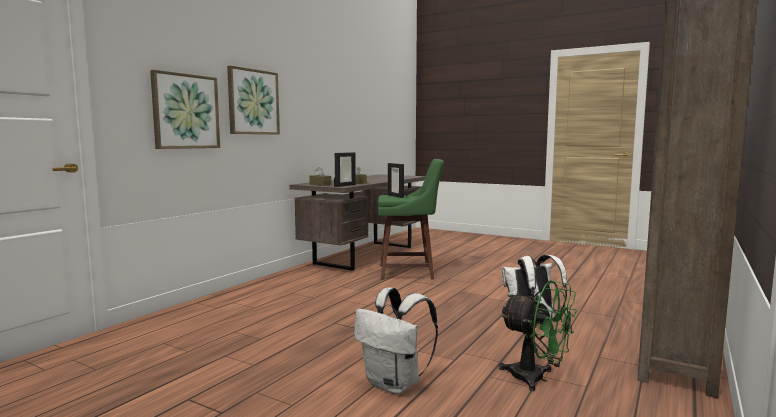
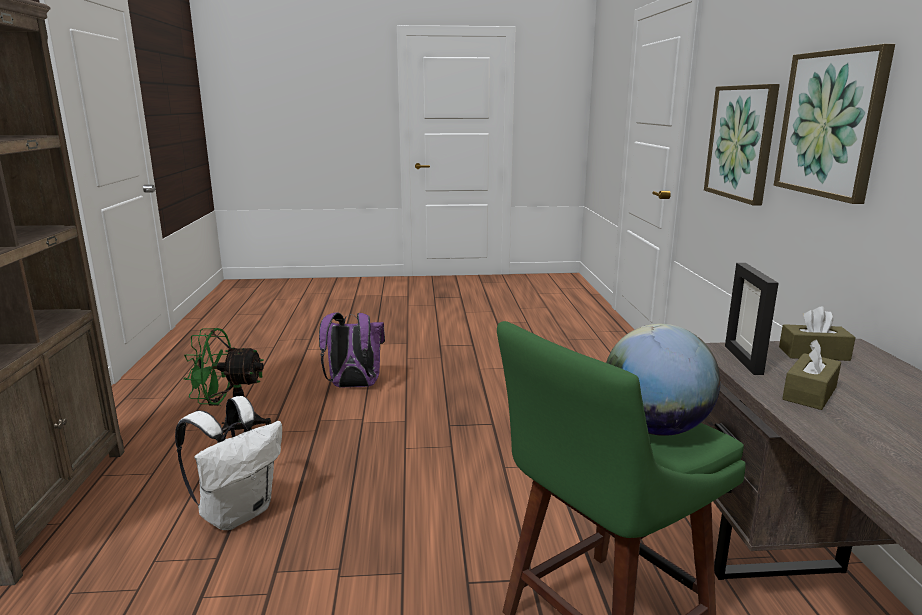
camera: 145 degrees right, 10 degrees up
white backpack [354,287,438,394] -> purple backpack [319,312,385,387]
picture frame [388,163,404,198] -> globe [606,324,721,436]

